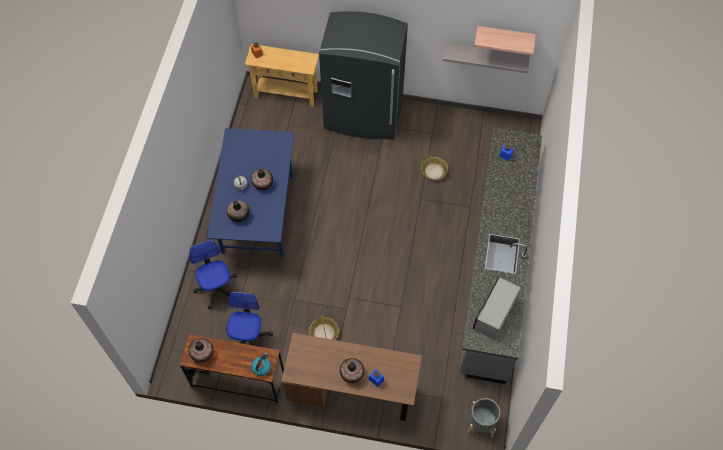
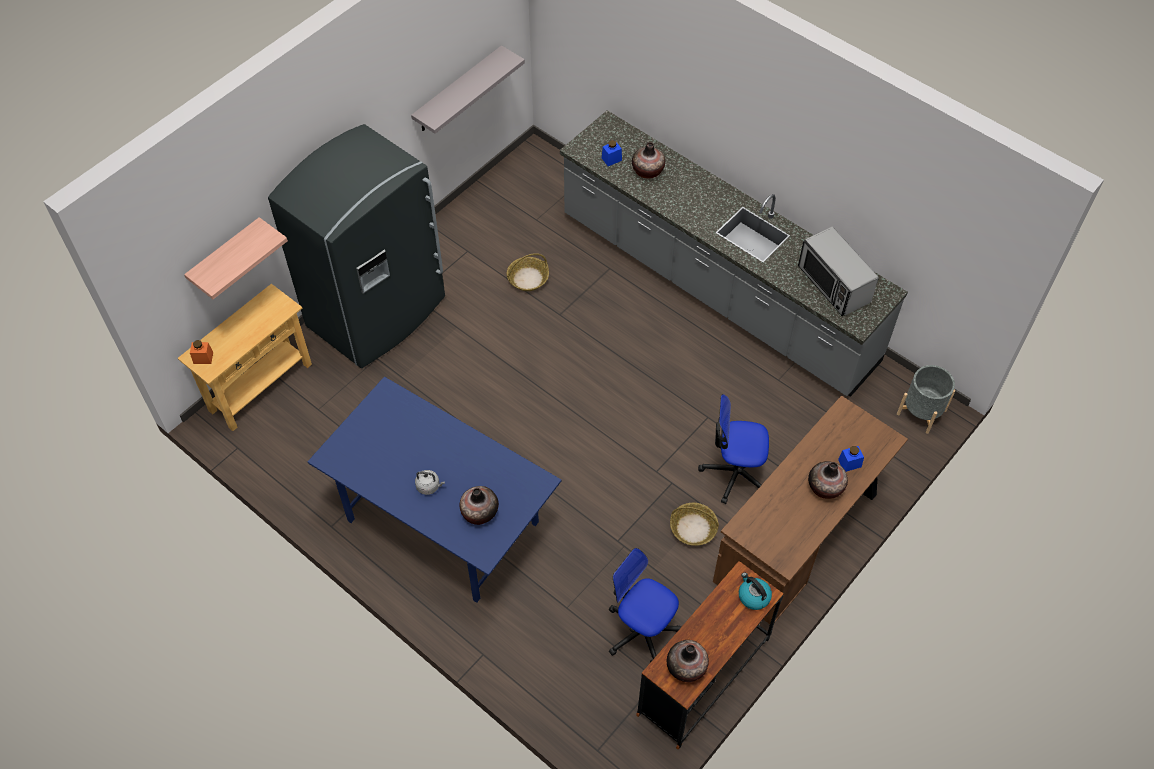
camera: 60 degrees left, 5 degrees down
office chair [190,240,237,309] -> office chair moved to [698,394,769,504]
vase [251,169,273,190] -> vase moved to [632,142,665,178]
shelf [474,26,536,55] -> shelf moved to [184,217,288,299]

